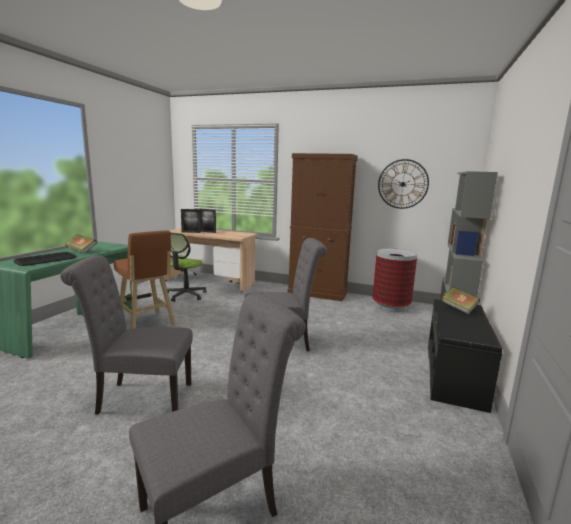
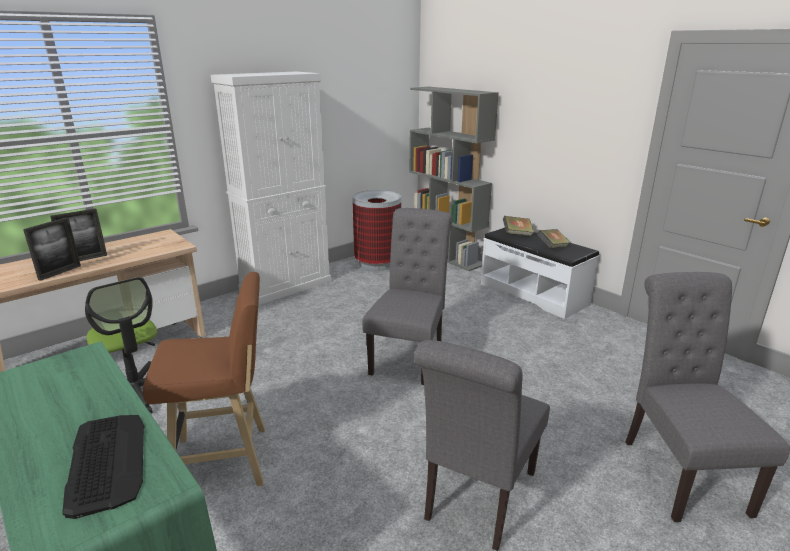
camera: 60 degrees left, 10 degrees up
book [64,234,97,254] -> book moved to [537,229,570,248]
brown cabinet [287,153,358,301] -> white cabinet [211,72,331,305]
wall clock [378,159,429,209] -> none
black bench [428,299,502,413] -> white bench [481,227,599,319]

